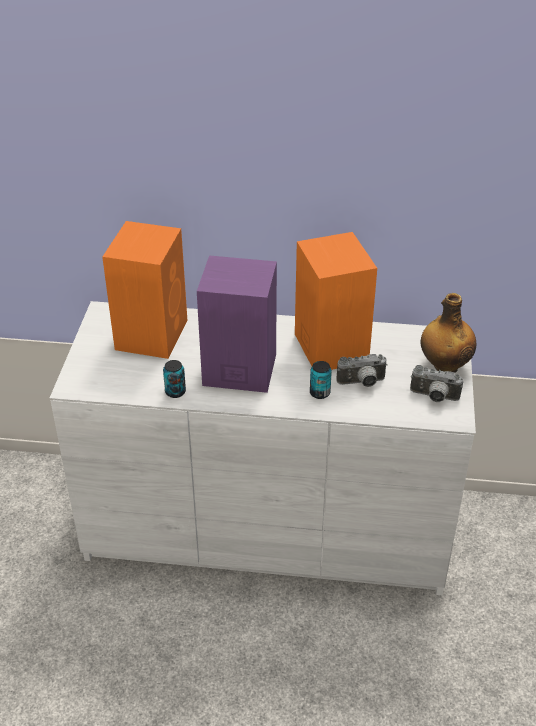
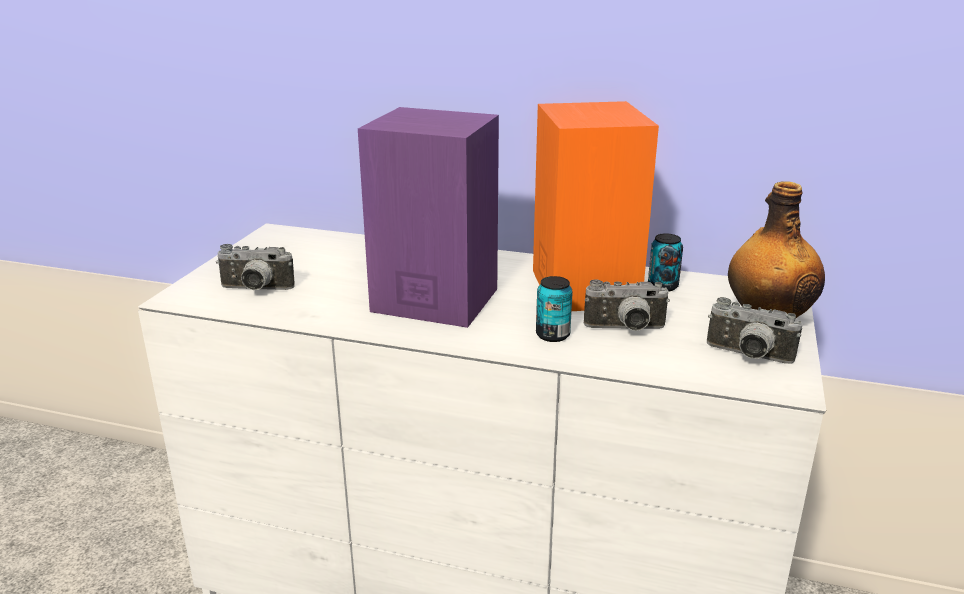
camera: 10 degrees right, 15 degrees down
orange speaker [102,221,188,359] -> none
can [163,360,186,398] -> can moved to [648,233,683,292]
none -> camera [216,244,295,290]

